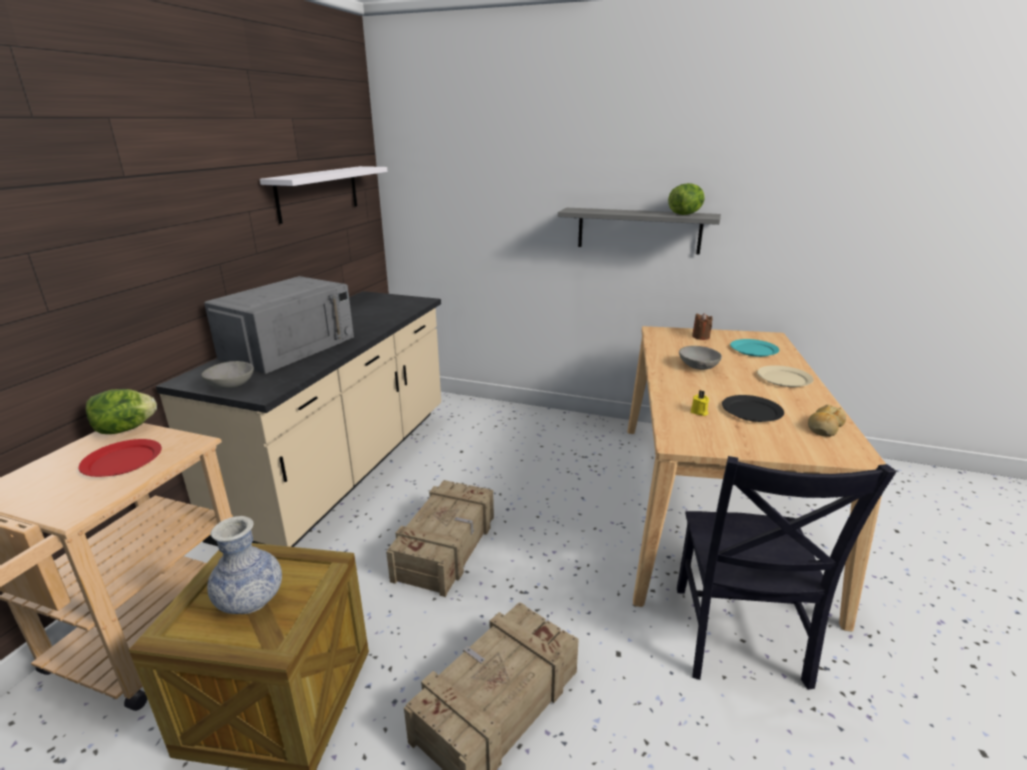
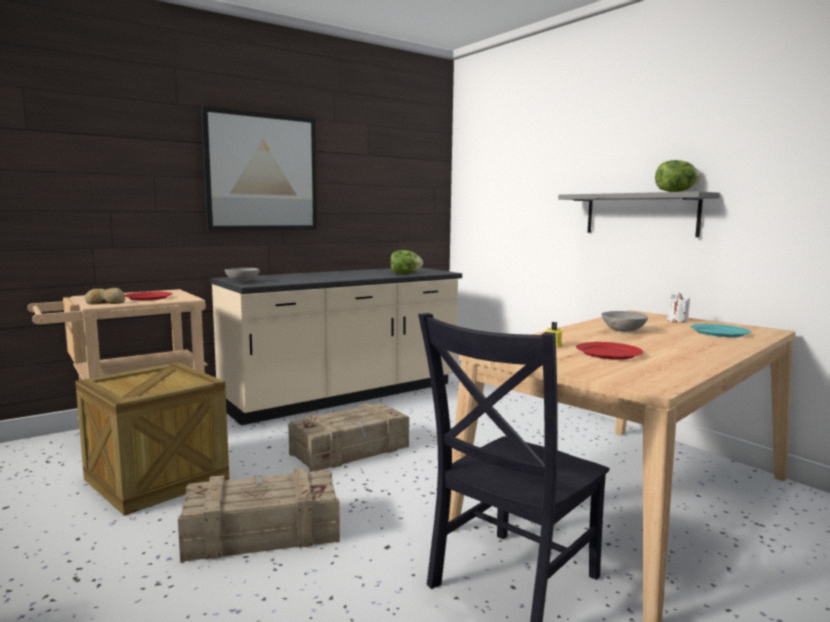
camera: 35 degrees right, 15 degrees down
lettuce [86,389,157,434] -> lettuce moved to [390,250,423,274]
grey microwave [204,276,354,374] -> none
vase [207,516,282,614] -> none
white shelf [260,166,387,224] -> none
brown candle [692,313,713,340] -> white candle [667,293,690,323]
black plate [722,395,784,422] -> red plate [576,342,643,360]
beige plate [757,365,814,387] -> none
bread [808,405,846,437] -> bread moved to [84,288,125,304]
none -> picture [201,106,317,231]

